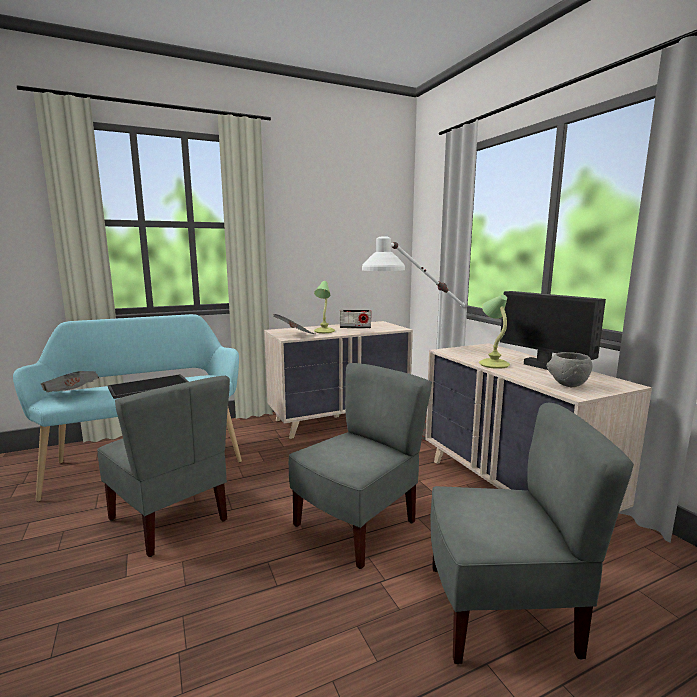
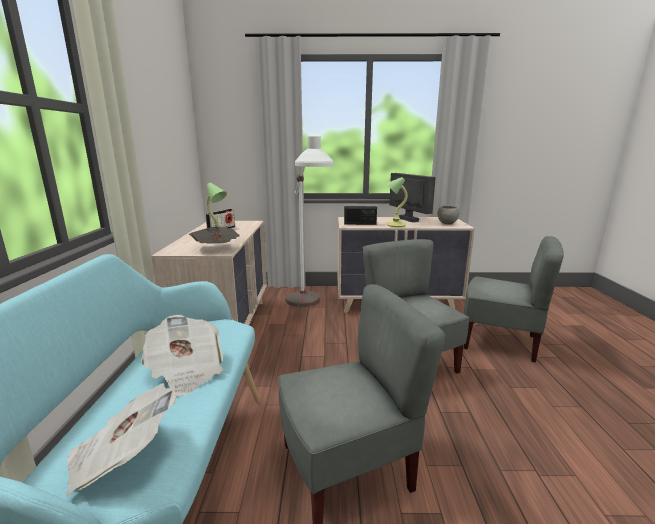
camera: 65 degrees left, 5 degrees up
tray [108,374,189,399] -> newspaper [141,315,223,396]
grey chair [431,403,634,664] -> grey chair turned 90 degrees clockwise [464,236,564,362]
monitor [500,291,606,370] -> monitor turned 105 degrees counterclockwise [389,173,436,222]
none -> radio [344,206,377,225]

